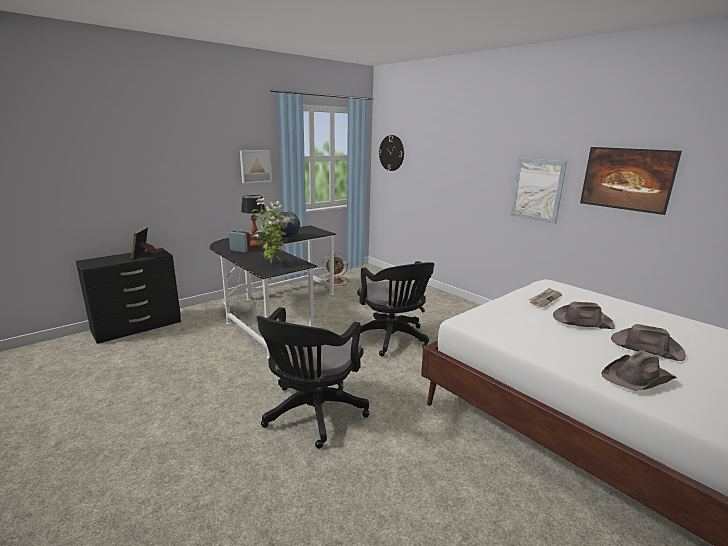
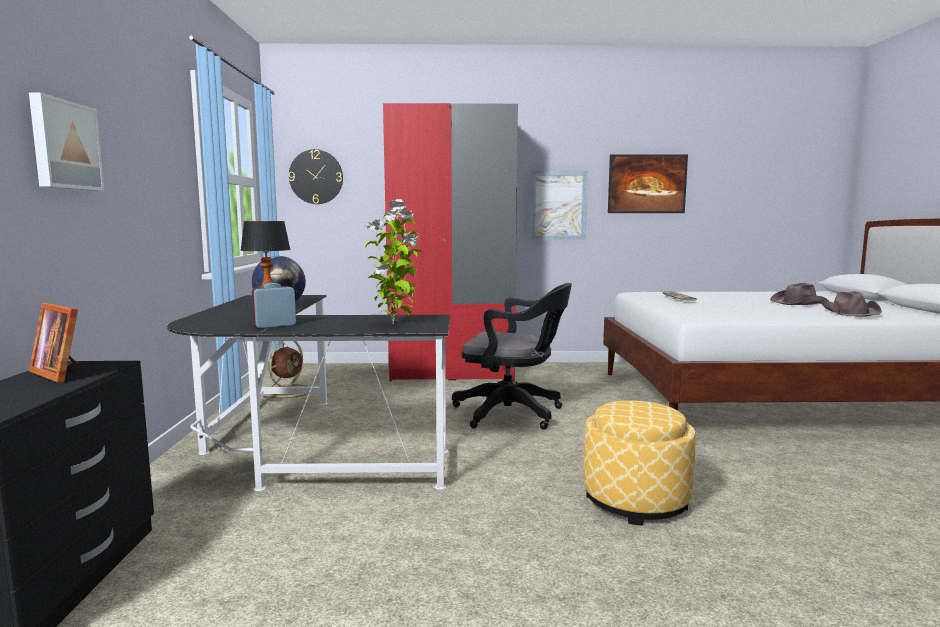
camera: 50 degrees left, 10 degrees down
picture [240,150,272,183] -> picture moved to [29,92,104,191]
black office chair [256,307,369,449] -> ottoman [584,400,696,526]
brown hat [553,302,615,329] -> none
none -> red wardrobe [383,103,518,381]

